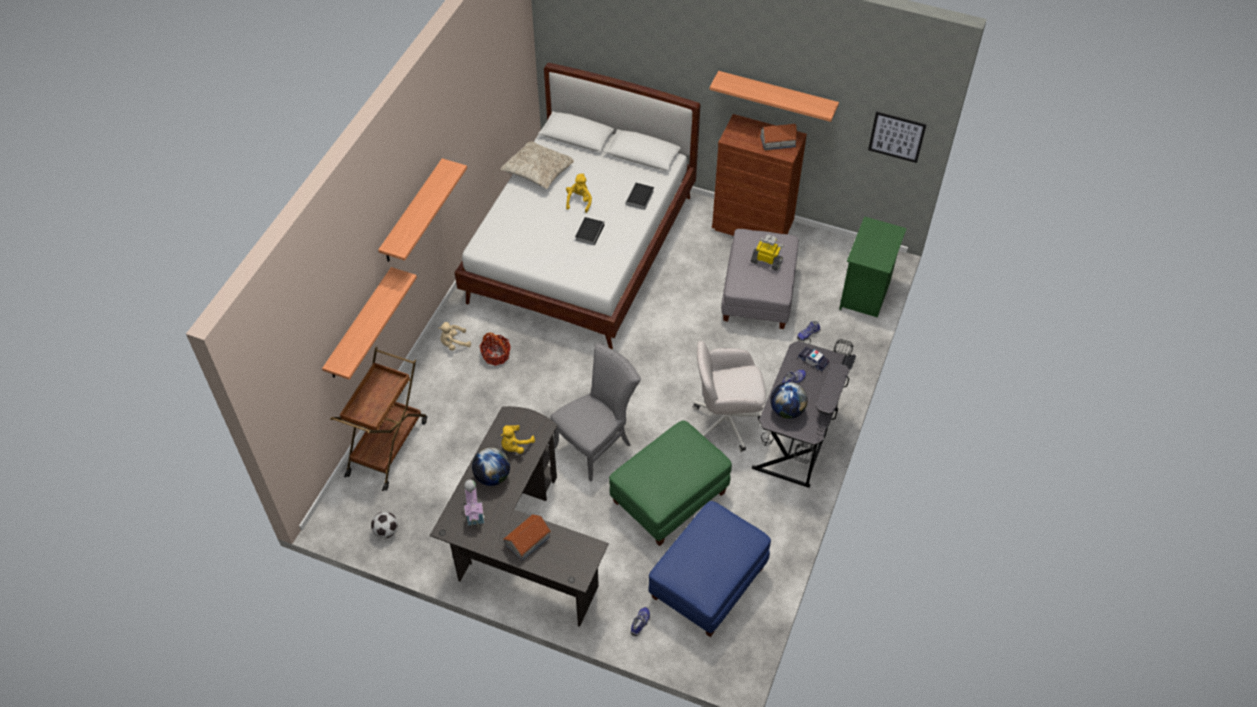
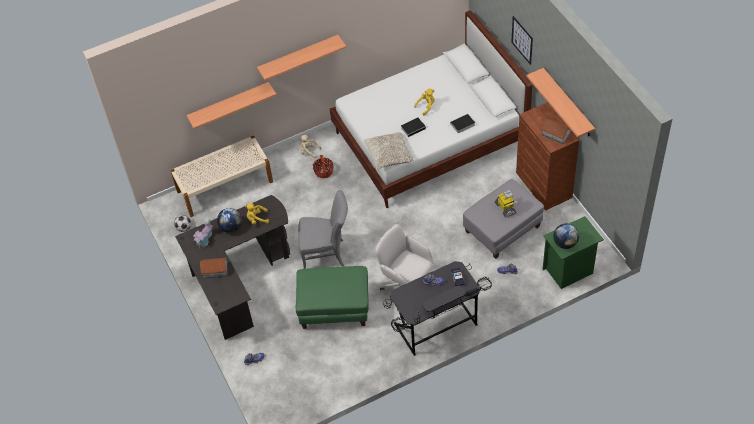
camera: 45 degrees right, 0 degrees up
brown cart [330,346,427,491] -> beige bench [170,135,273,217]
beige pillow [501,142,574,189] -> beige pillow moved to [363,132,414,170]
blue ottoman [649,501,771,637] -> none
globe [770,382,808,419] -> globe moved to [553,224,579,249]
picture [868,111,927,163] -> picture moved to [511,16,533,65]

